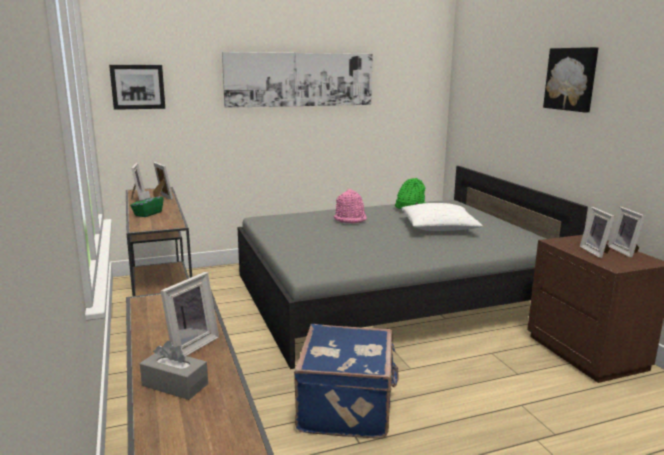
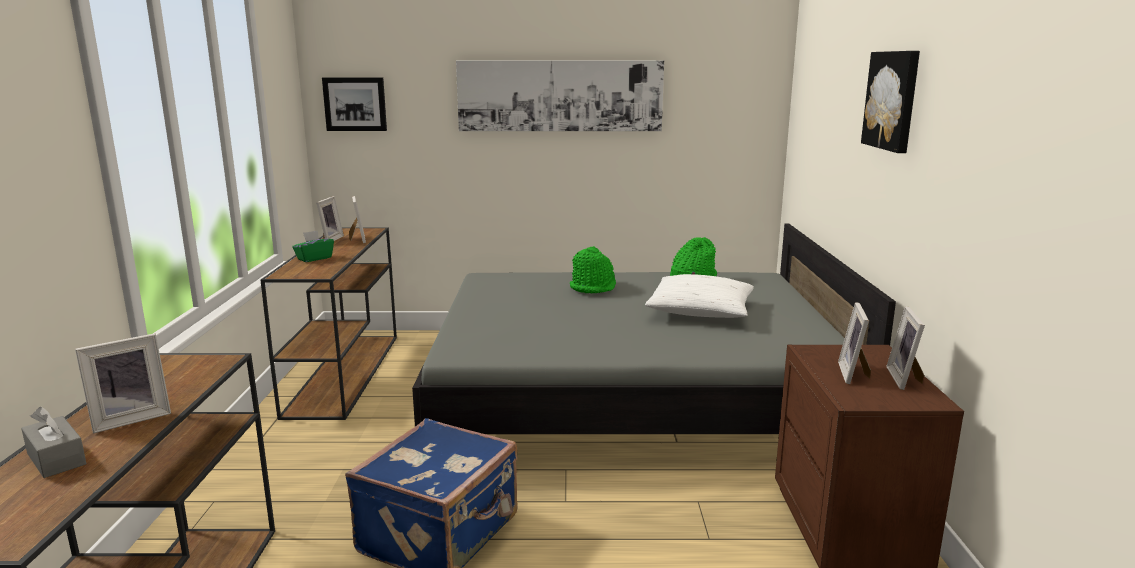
camera: 20 degrees right, 0 degrees up
pink hat [334,189,367,224] -> green hat [570,246,616,293]

